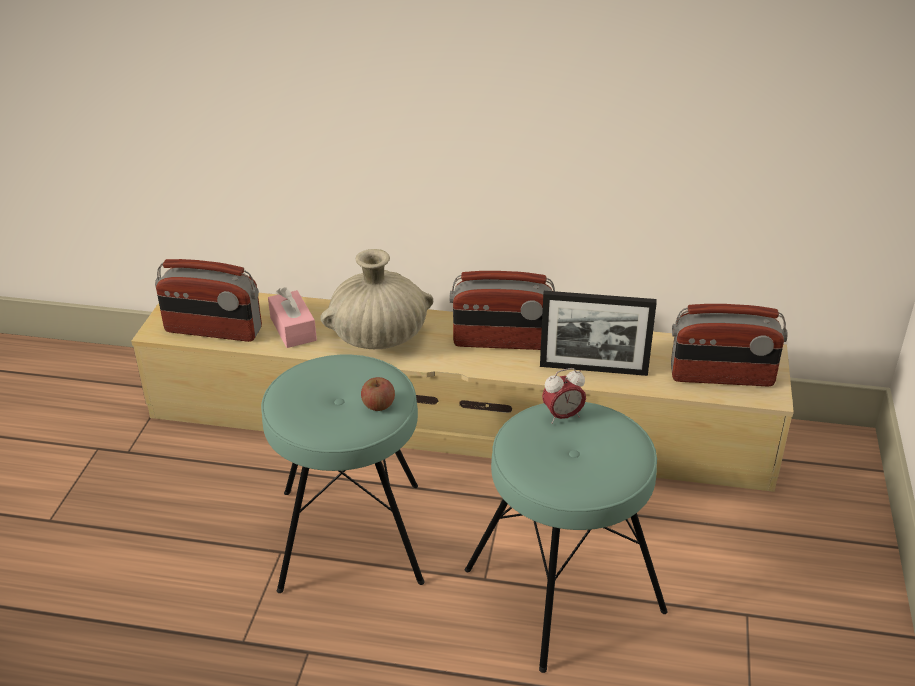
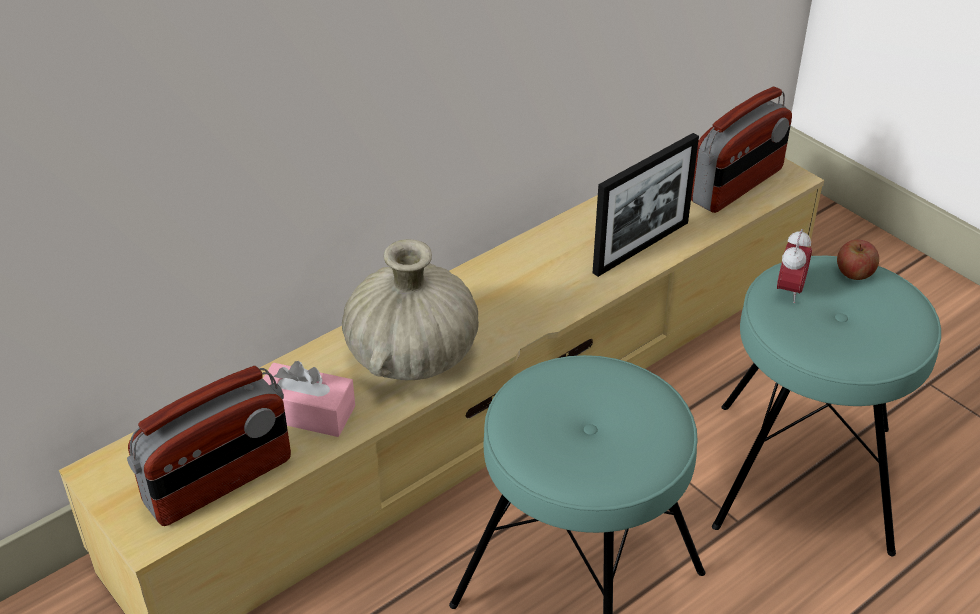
camera: 50 degrees left, 5 degrees up
apple [361,377,395,411] -> apple moved to [837,240,879,280]
radio [450,271,555,350] -> none

